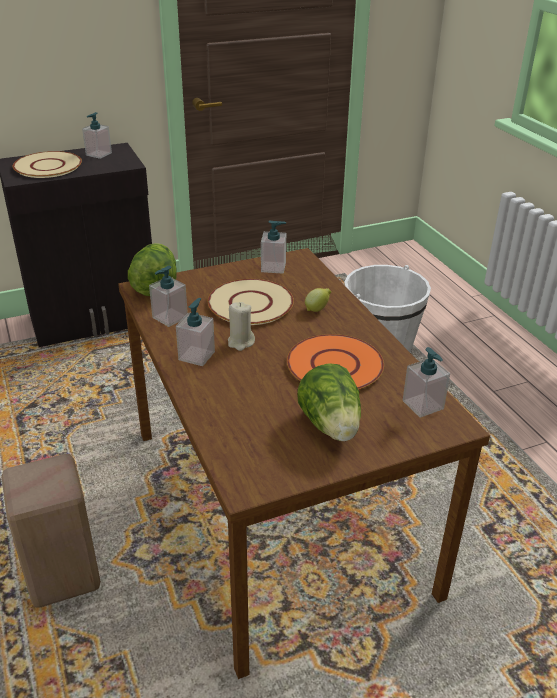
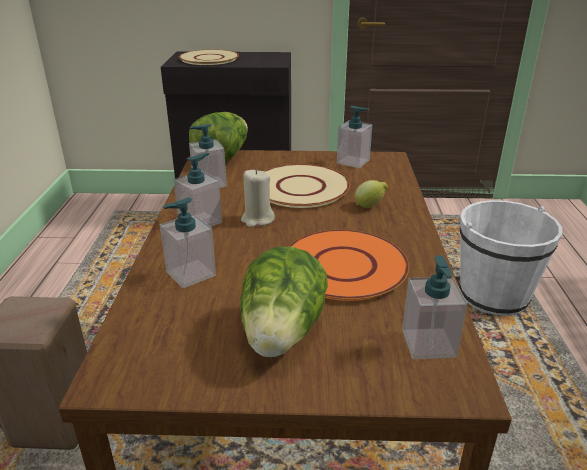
camera: 25 degrees right, 5 degrees down
soap dispenser [82,112,112,159] -> soap dispenser moved to [160,198,216,288]

